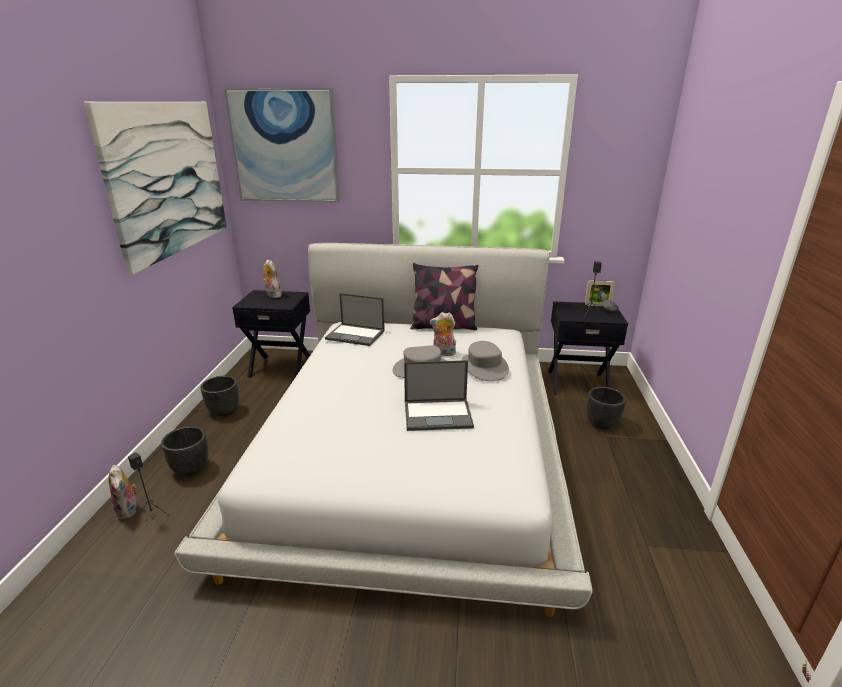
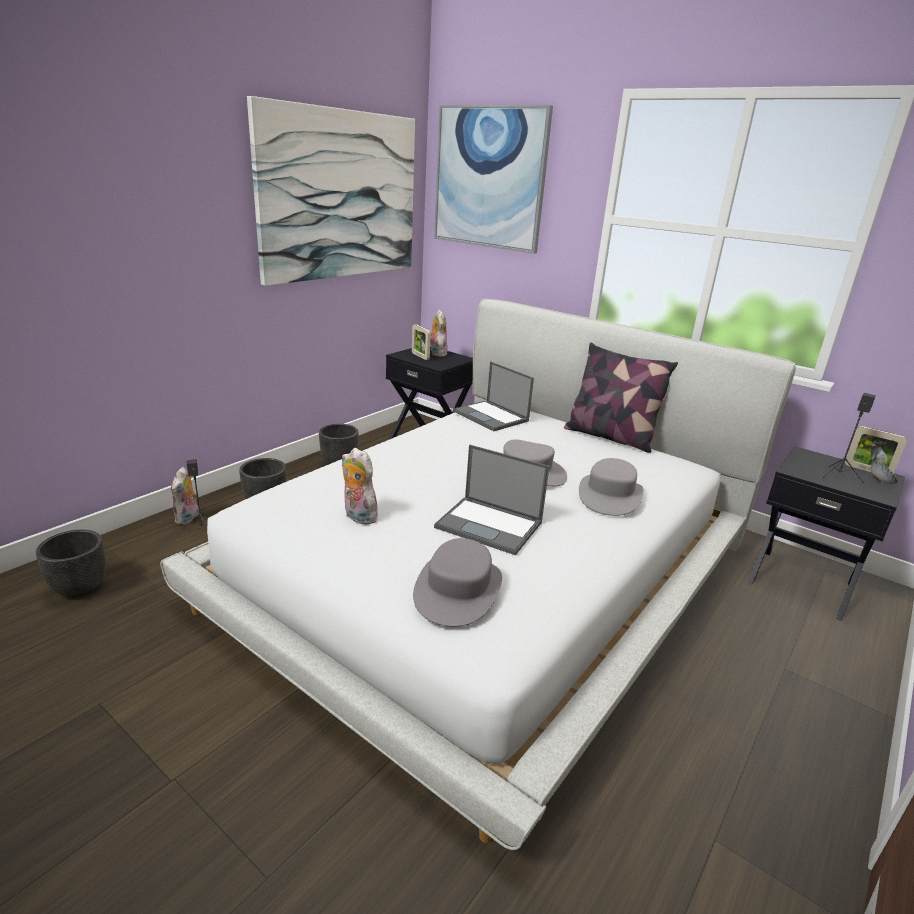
camera: 30 degrees right, 0 degrees up
plush toy [430,312,456,356] -> plush toy moved to [342,448,381,525]
black planter [587,387,626,429] -> black planter moved to [36,530,106,597]
none -> picture frame [412,324,431,360]
none -> grey hat [413,538,502,627]

